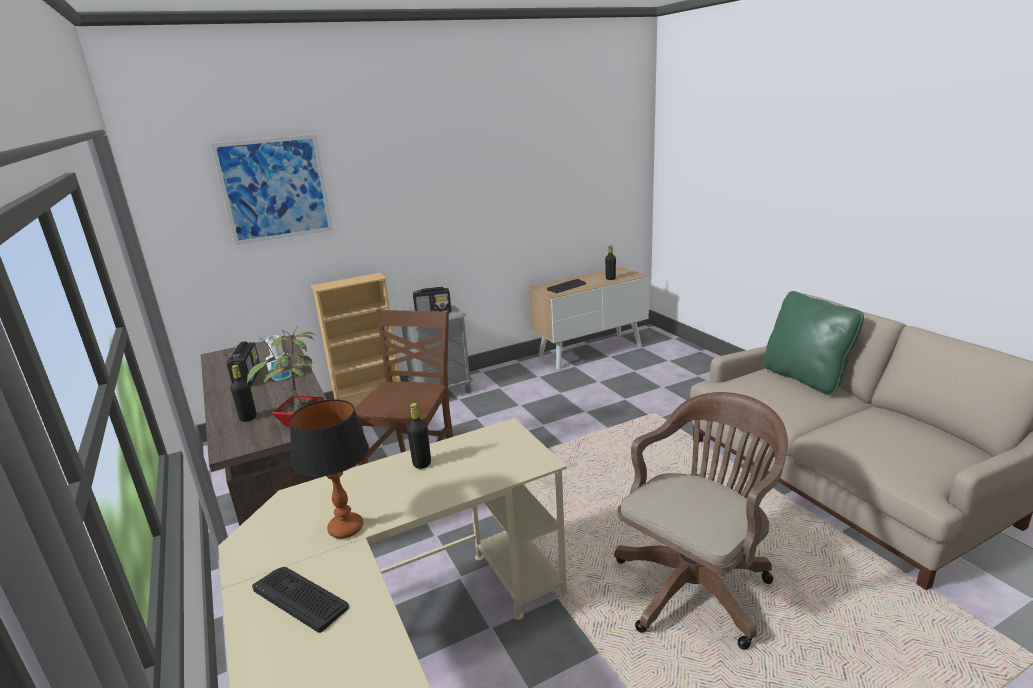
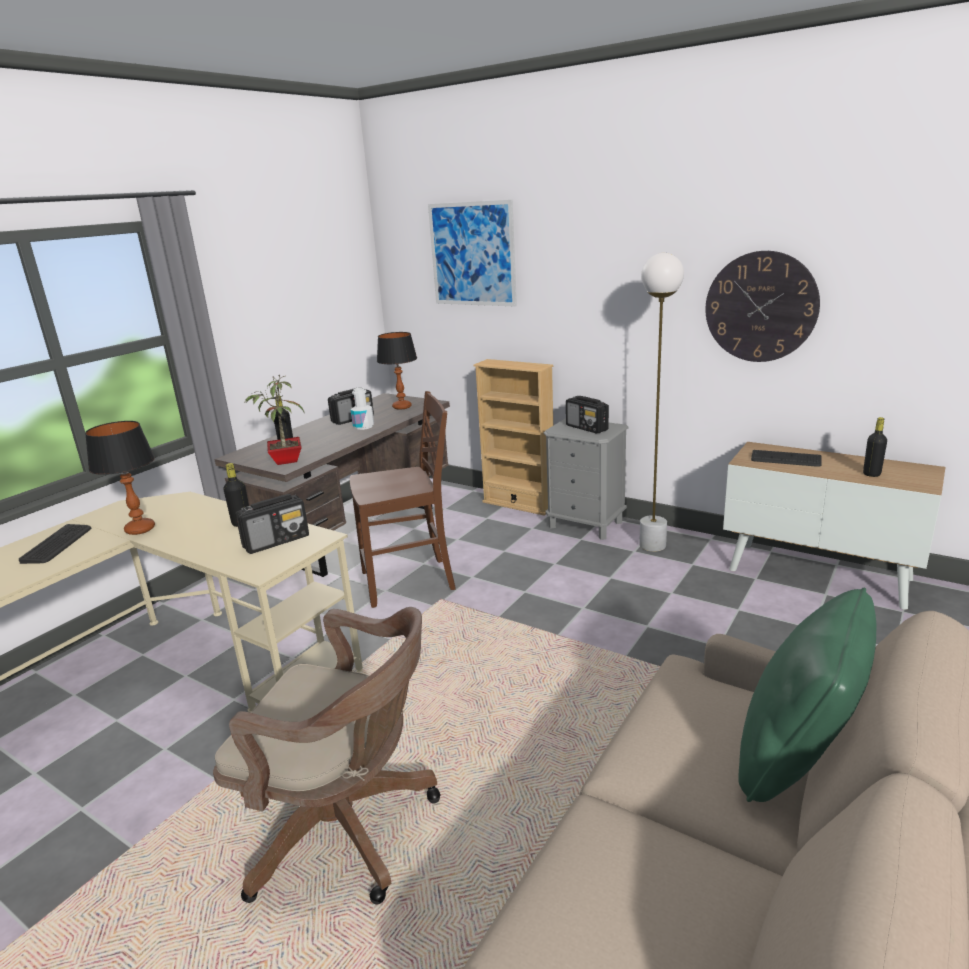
camera: 60 degrees right, 0 degrees up
none -> radio [235,494,309,554]
none -> table lamp [377,332,417,410]
none -> white floor lamp [639,253,684,552]
none -> wall clock [705,251,820,362]

